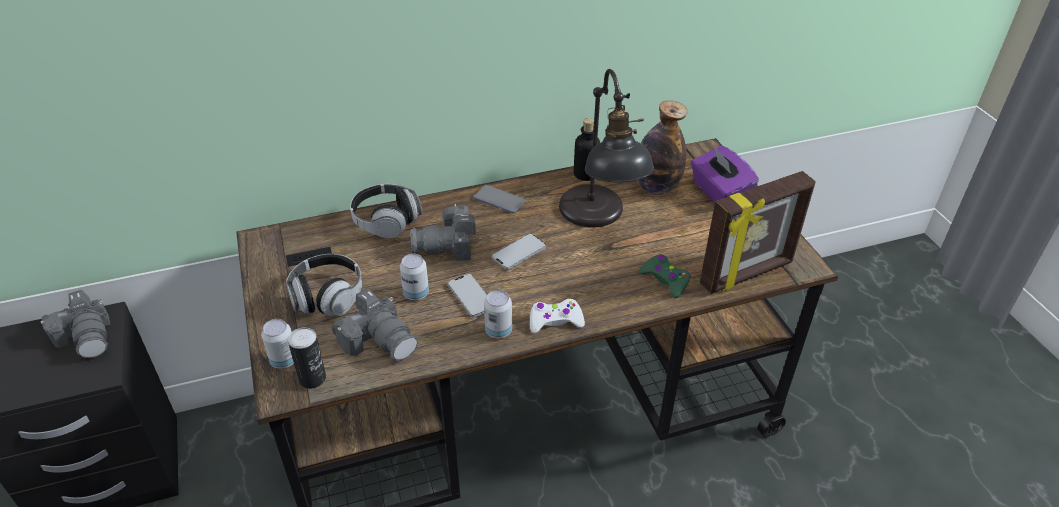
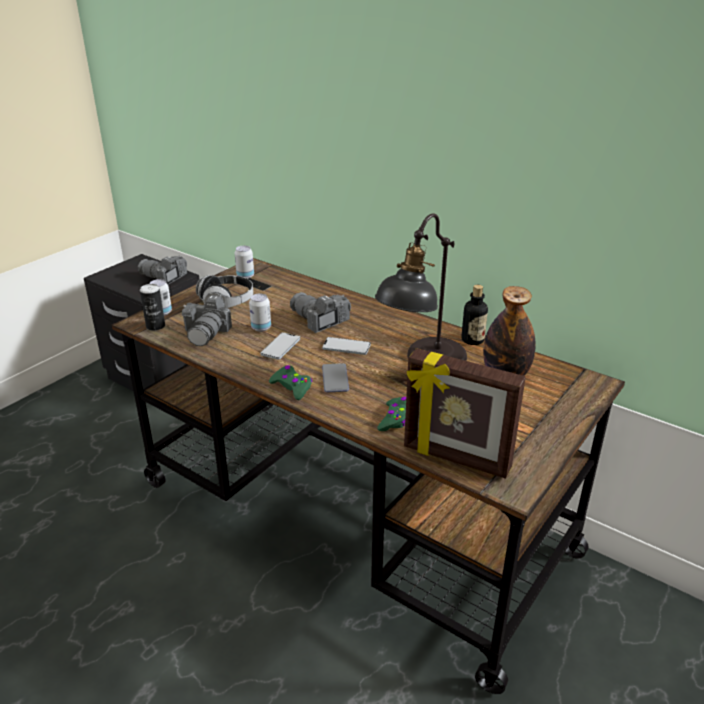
camera: 55 degrees right, 10 degrees down
camera [40,290,111,358] -> camera turned 90 degrees clockwise [138,255,187,285]
headphones [350,184,422,239] -> none
phone [473,185,526,213] -> phone moved to [322,363,349,393]
can [484,290,512,338] -> can moved to [235,246,254,279]
white game controller [530,299,585,333] -> green game controller [269,365,312,400]
purple tissue box [691,146,759,203] -> none

